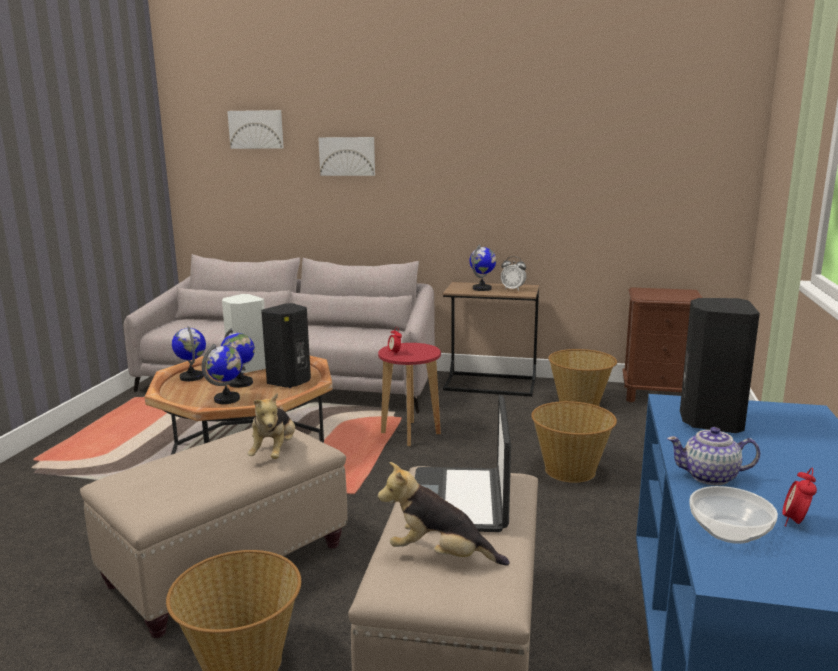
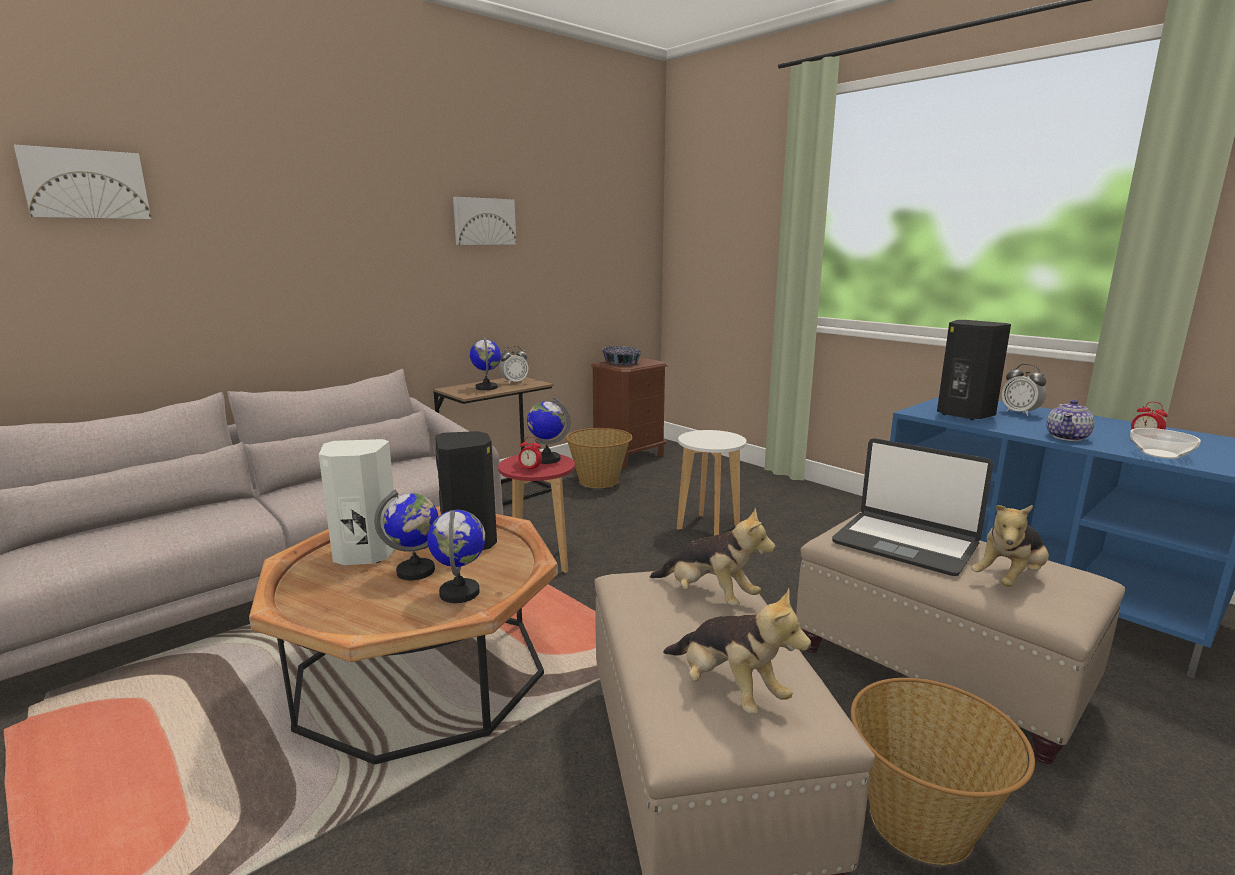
camera: 55 degrees left, 0 degrees up
globe [172,326,206,381] -> globe moved to [527,398,570,464]
picture [318,137,375,176] -> picture moved to [453,197,516,245]
basket [531,401,617,483] -> white stool [677,430,747,536]
none -> bowl [602,346,642,365]
none -> plush toy [663,588,811,714]
none -> alarm clock [1002,364,1047,416]

